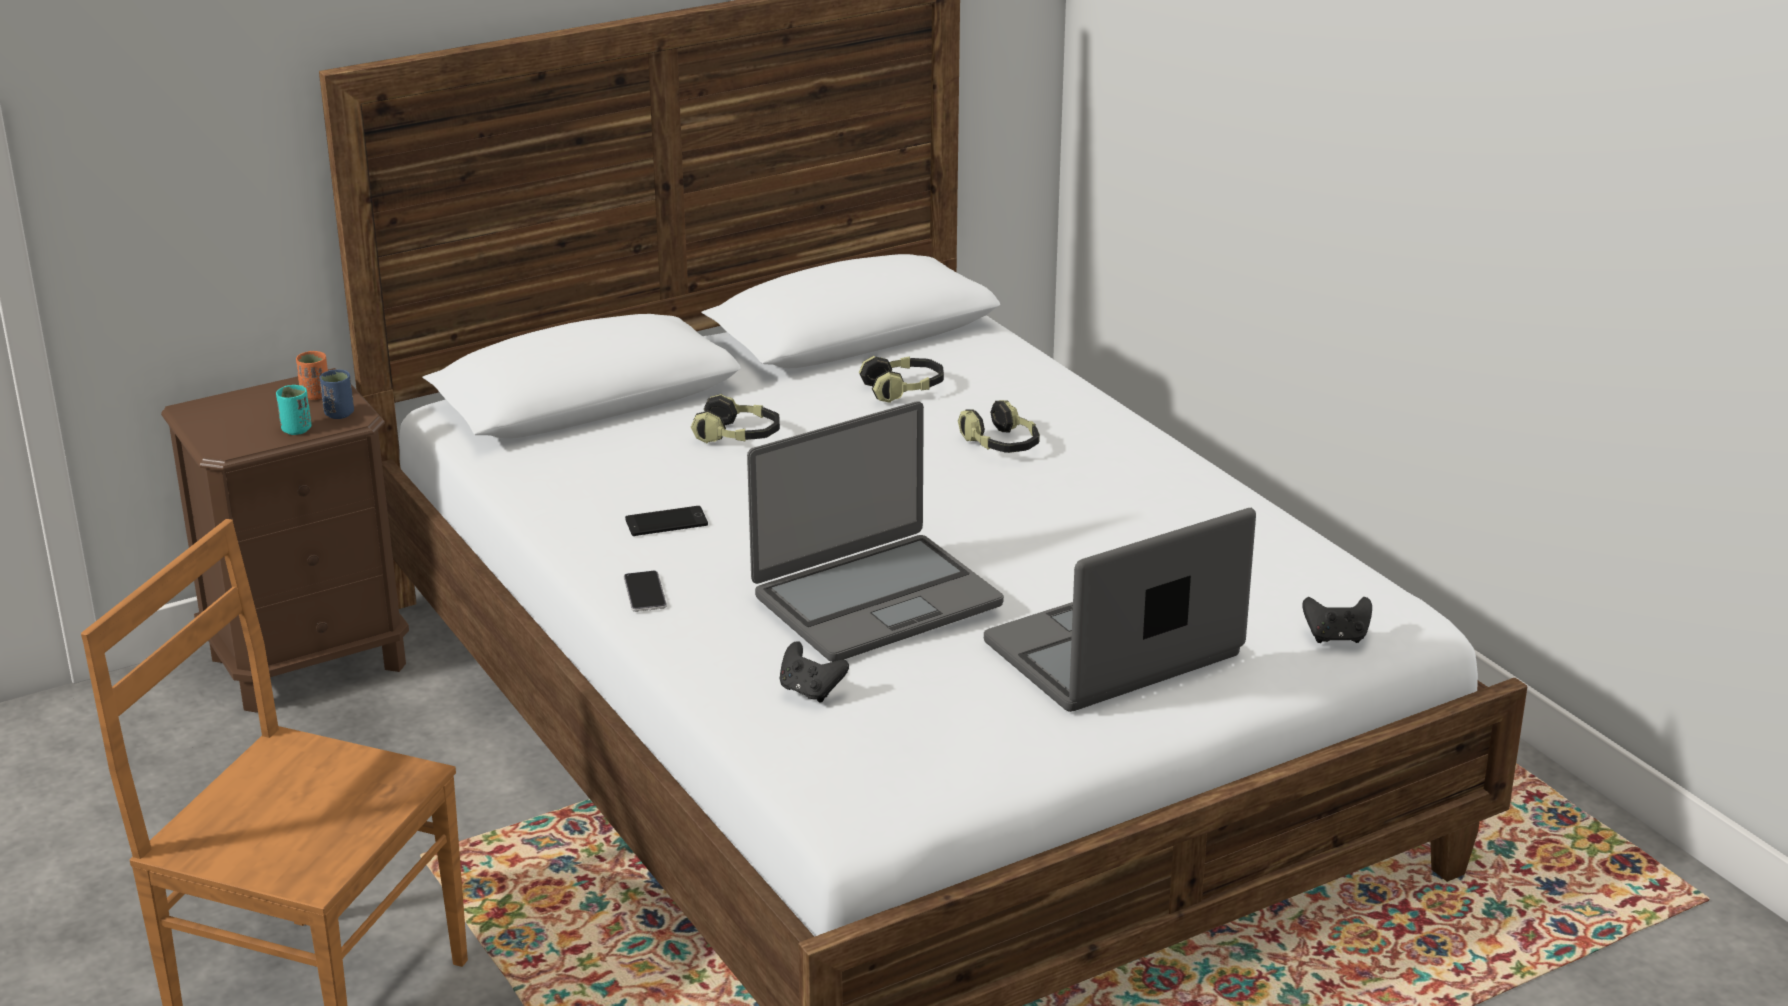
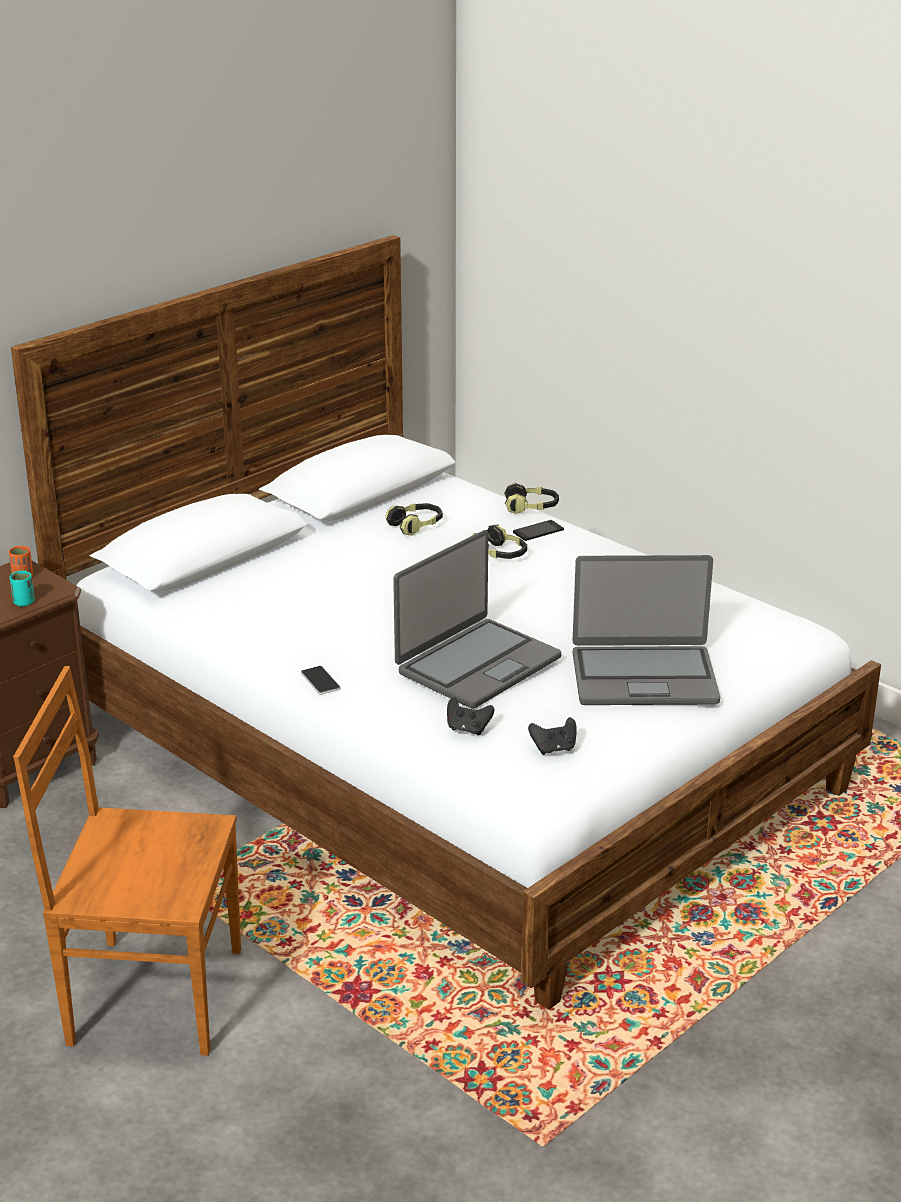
camera: 15 degrees left, 0 degrees up
blue cup [320,369,354,419] -> none
phone [625,506,708,536] -> phone moved to [513,520,564,541]
headphones [691,394,780,443] -> headphones moved to [504,482,559,514]
laptop [984,508,1256,712] -> laptop turned 135 degrees counterclockwise [573,555,720,705]
black game controller [1302,597,1372,643] -> black game controller moved to [528,717,577,755]

